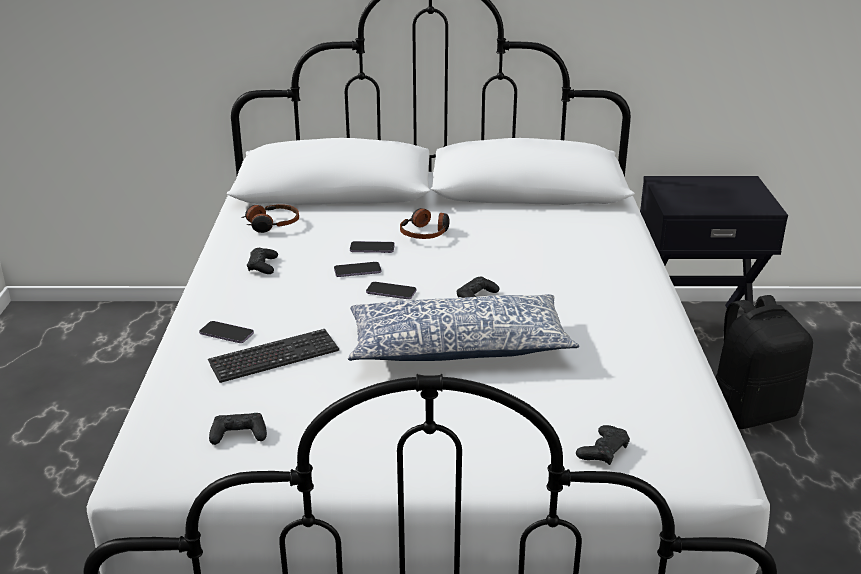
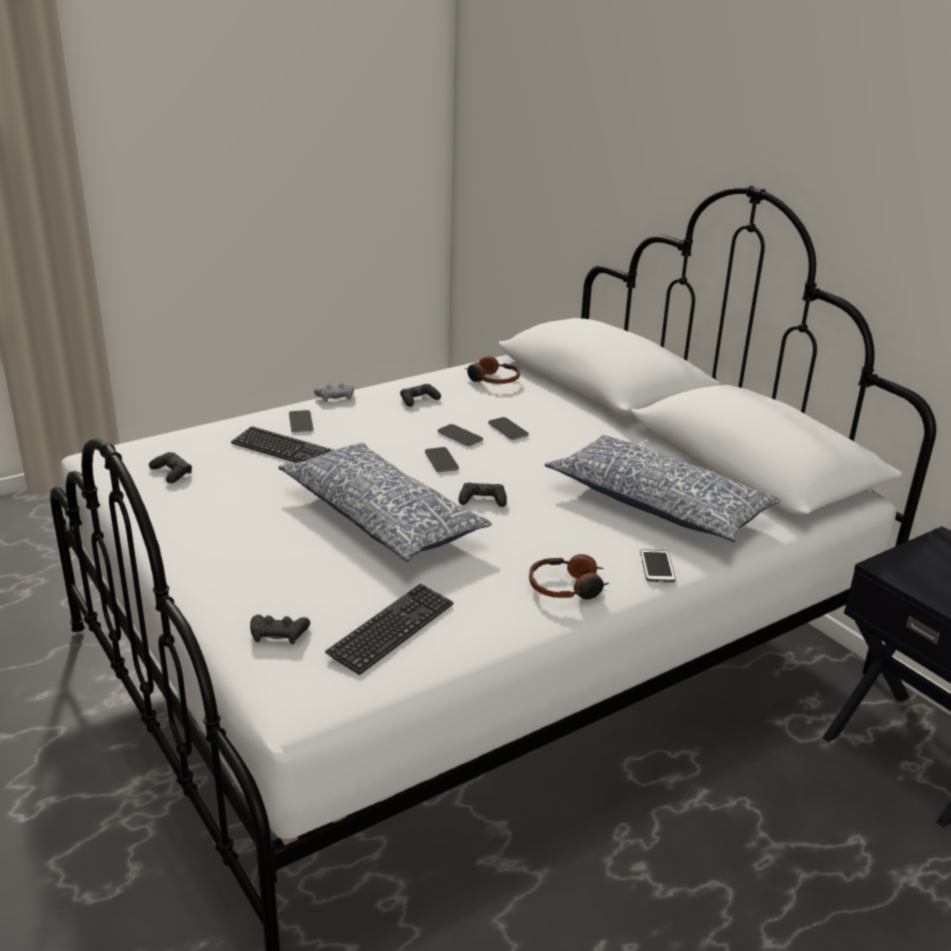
camera: 55 degrees right, 0 degrees up
headphones [400,208,449,239] -> headphones moved to [529,554,609,600]
black backpack [716,295,813,429] -> none
none -> grey game controller [314,383,354,402]
none -> keyboard [325,584,453,675]
none -> pillow [545,435,781,542]
none -> phone [640,549,676,582]

